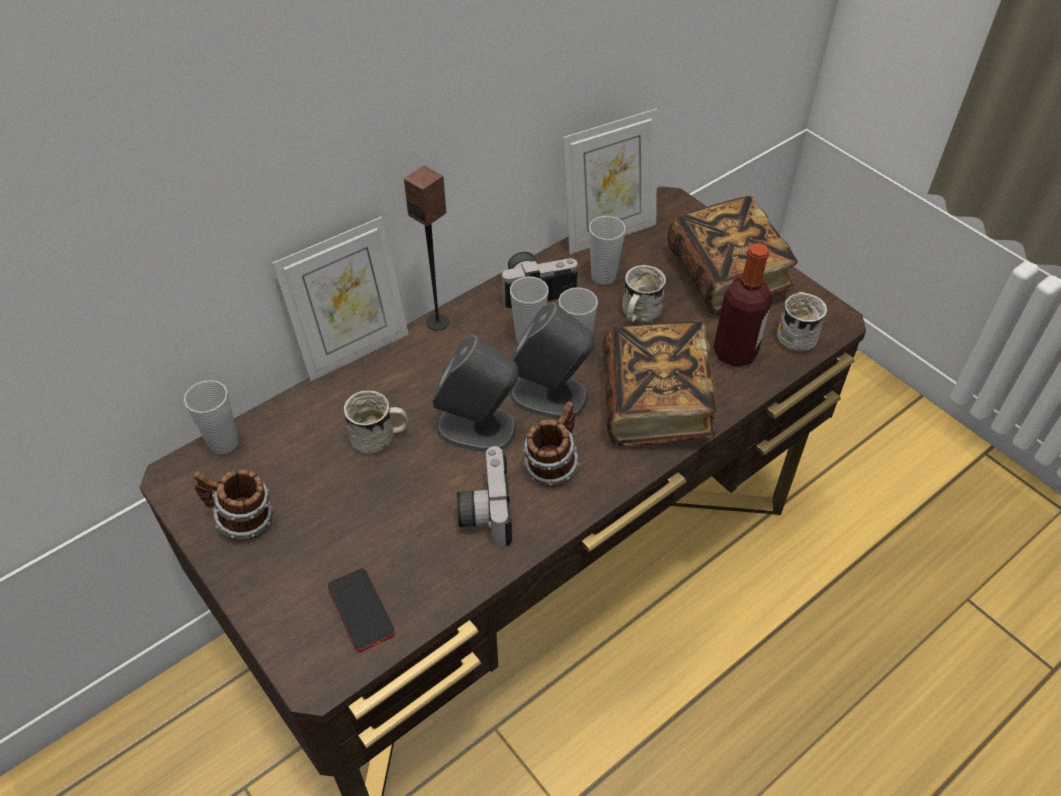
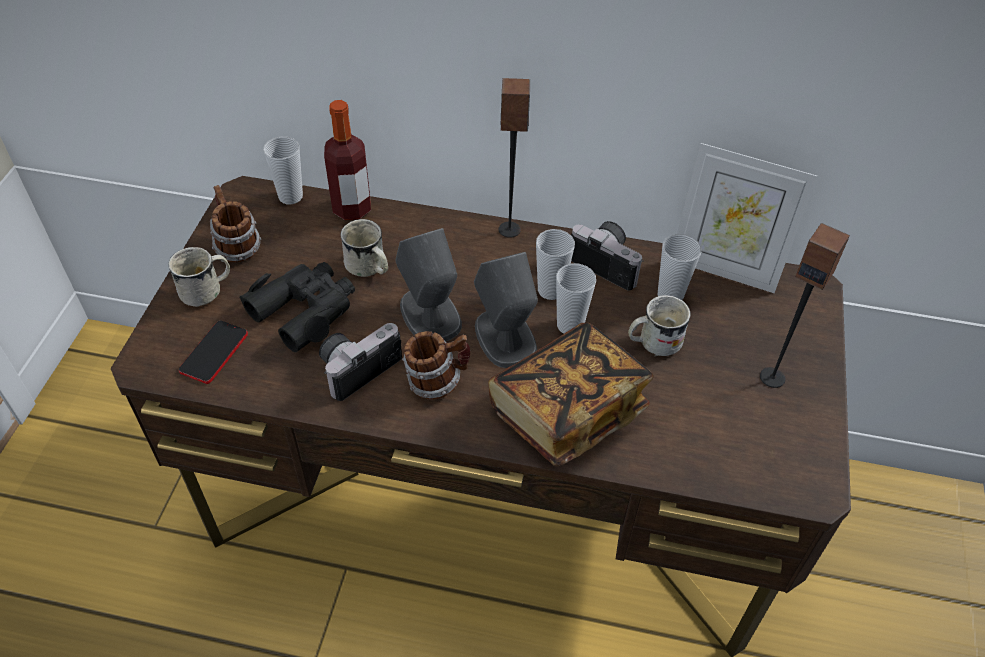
camera: 50 degrees right, 0 degrees up
picture frame [273,216,409,381] -> none
book [668,196,798,315] -> speaker [760,223,850,388]
bottle [713,243,772,367] -> bottle moved to [324,100,371,220]
white mug [777,292,827,352] -> white mug moved to [168,247,230,307]
none -> black binoculars [239,262,355,352]

